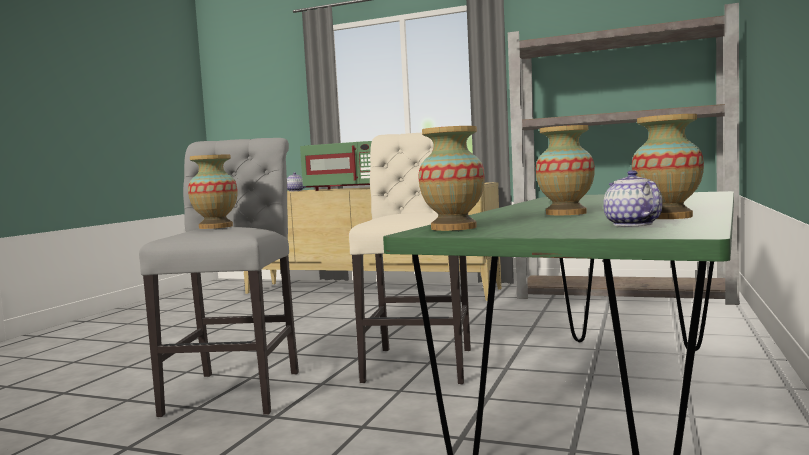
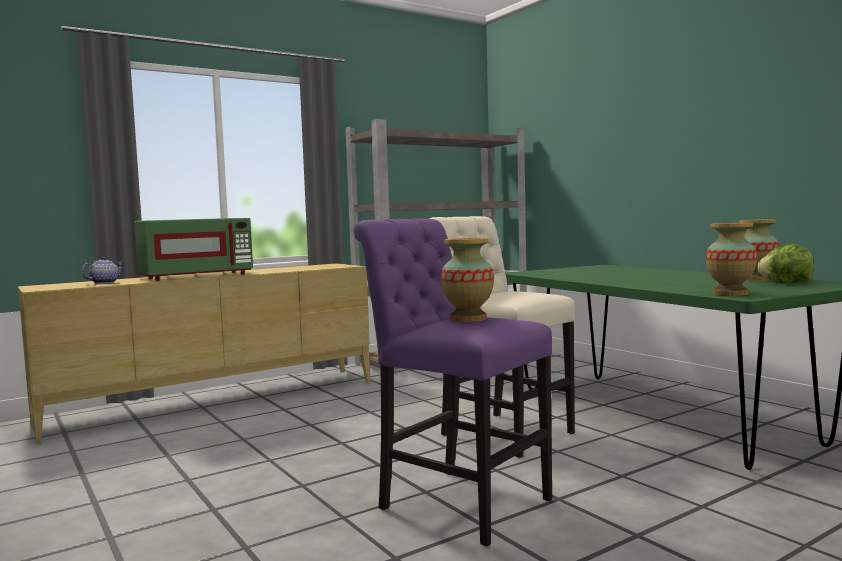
camera: 55 degrees left, 0 degrees up
grey stool [139,138,299,417] -> purple stool [354,218,552,547]
vase [536,125,595,215] -> none
teapot [603,170,663,226] -> lettuce [757,244,814,284]

